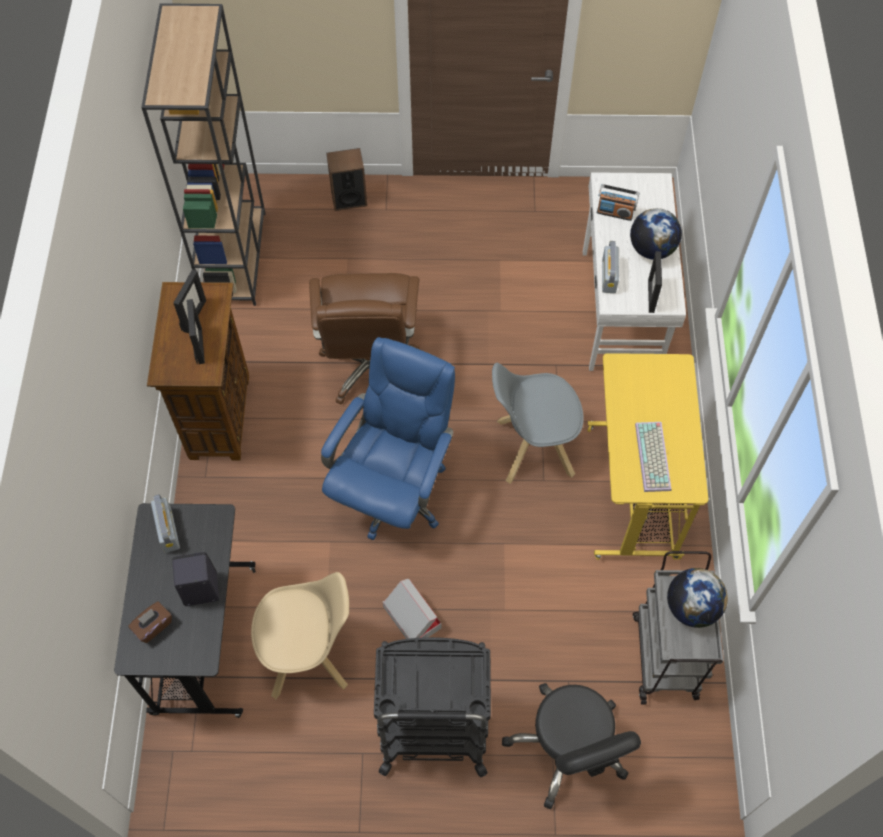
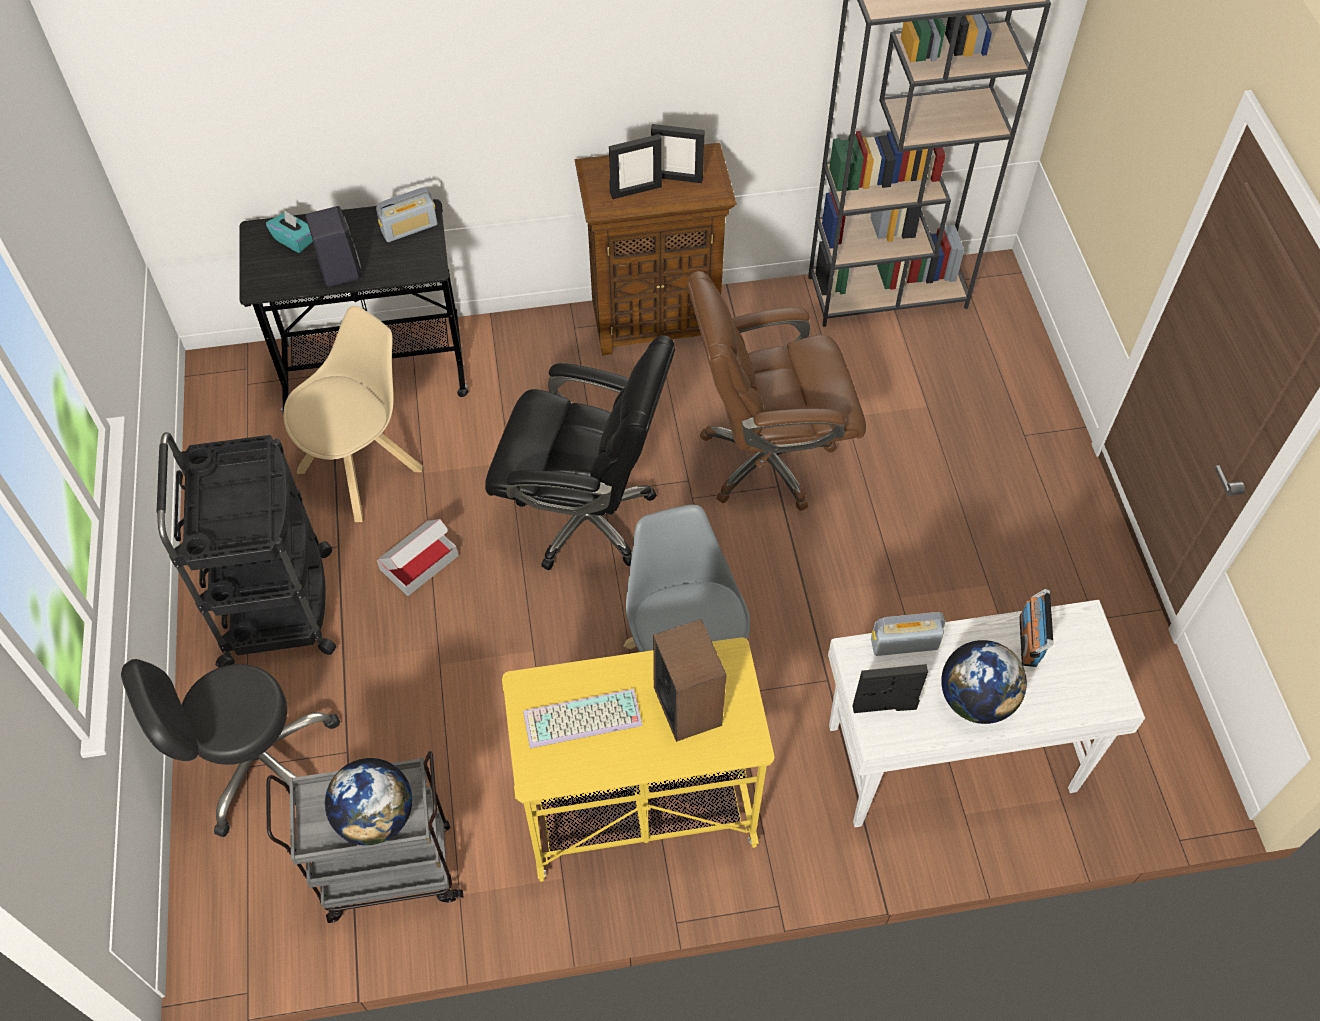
camera: 80 degrees right, 5 degrees down
brown tissue box [128,601,172,643] -> turquoise tissue box [266,210,313,253]
beige chair [251,572,349,699] -> beige chair turned 120 degrees counterclockwise [284,306,423,522]
blue office chair [321,337,455,540] -> black office chair [485,336,675,570]
speaker [326,148,367,211] -> speaker moved to [653,619,727,742]

